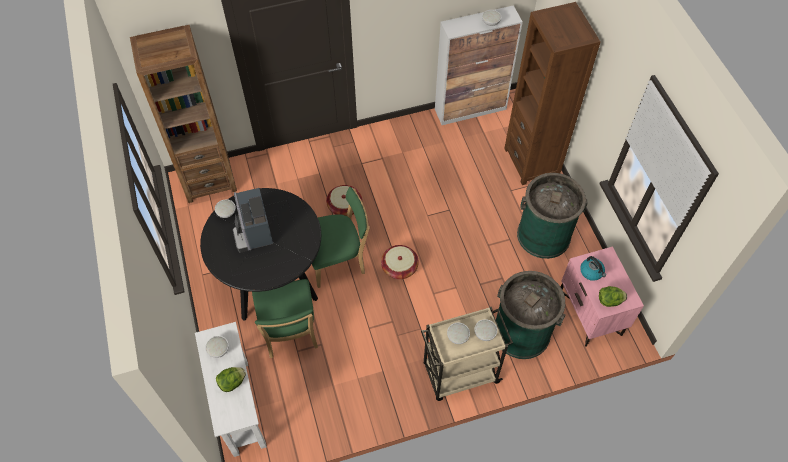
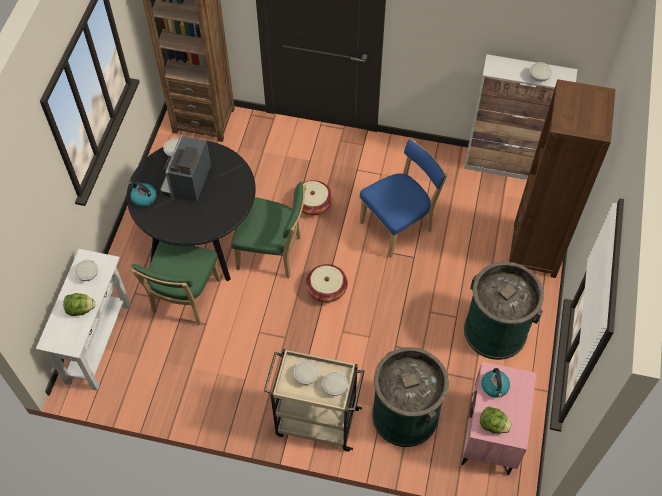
camera: 30 degrees right, 0 degrees up
none -> kettle [128,181,157,207]
none -> blue chair [360,140,447,258]

